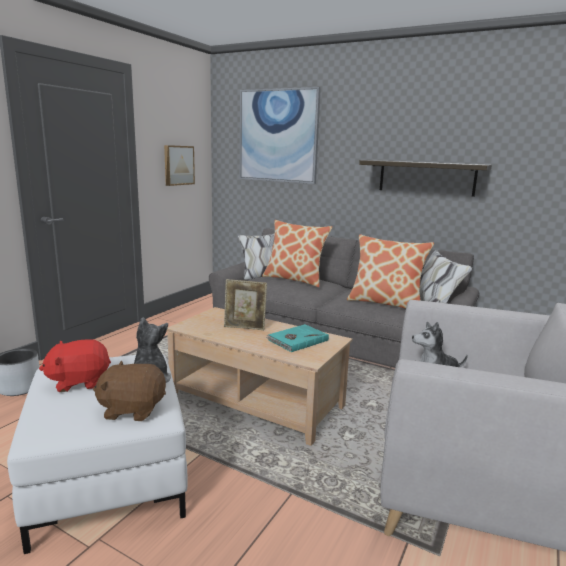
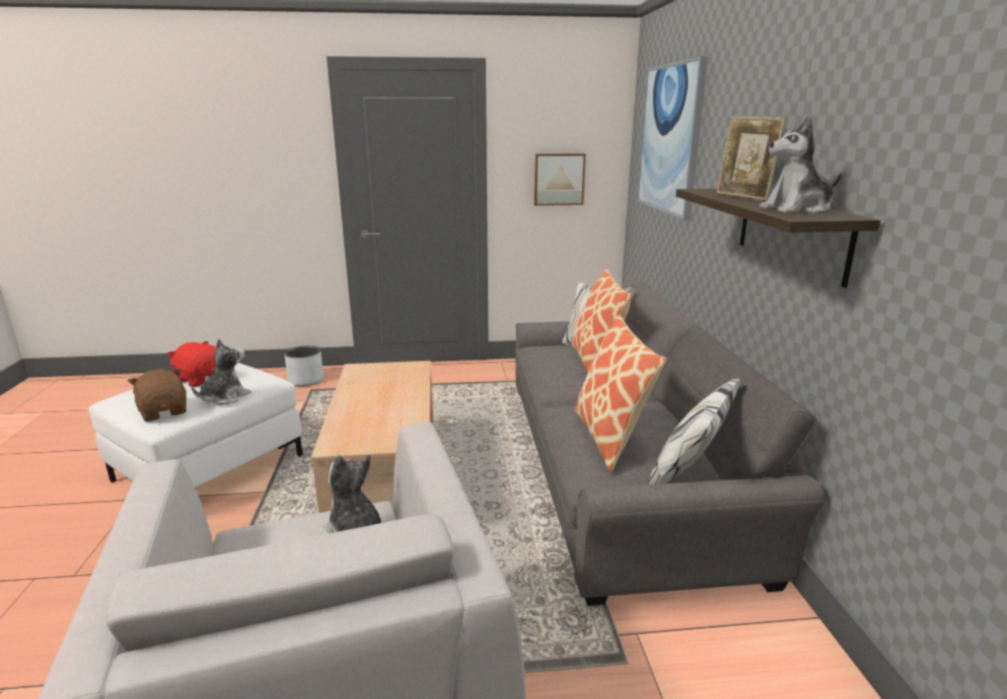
camera: 55 degrees right, 5 degrees up
picture frame [224,279,267,330] -> picture frame moved to [717,116,787,201]
turquoise book [266,324,329,352] -> none
none -> plush toy [759,116,842,213]

